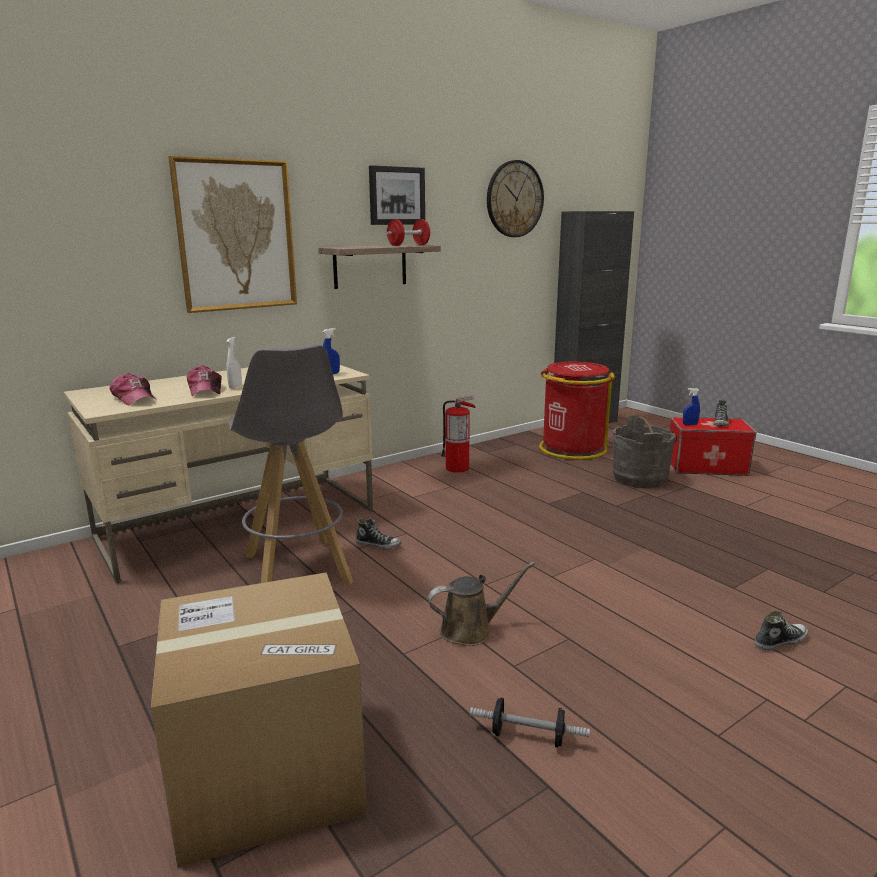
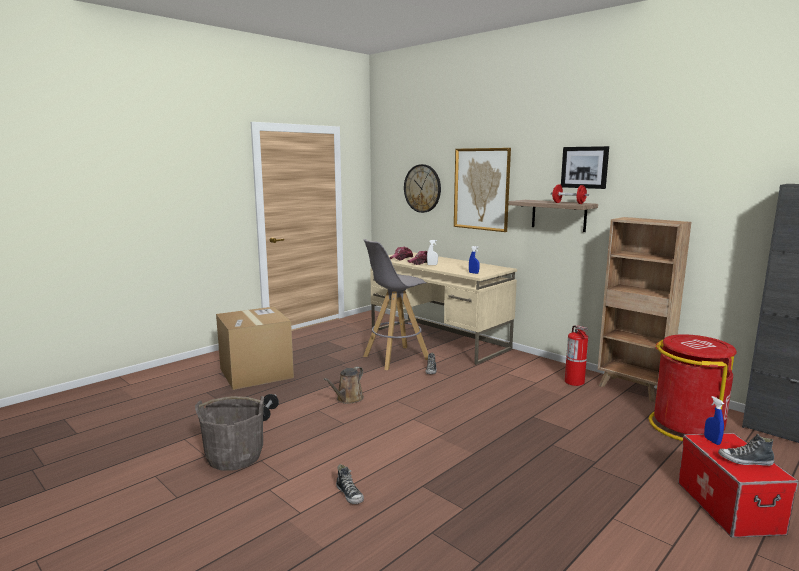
camera: 80 degrees right, 5 degrees down
brown watering can [428,562,535,646] -> brown watering can turned 60 degrees clockwise [324,366,364,404]
wall clock [487,160,544,237] -> wall clock moved to [404,164,441,213]
grey bucket [613,415,676,488] -> grey bucket moved to [195,396,264,471]
none -> brown bookcase [598,217,691,402]

